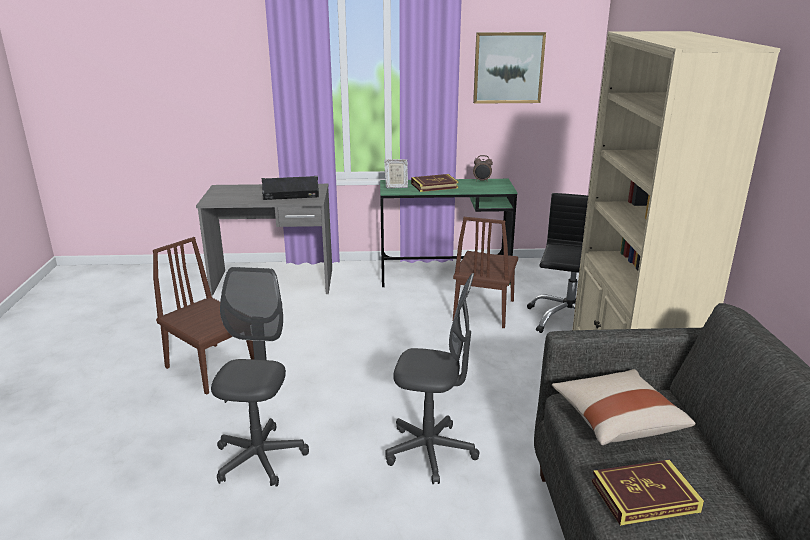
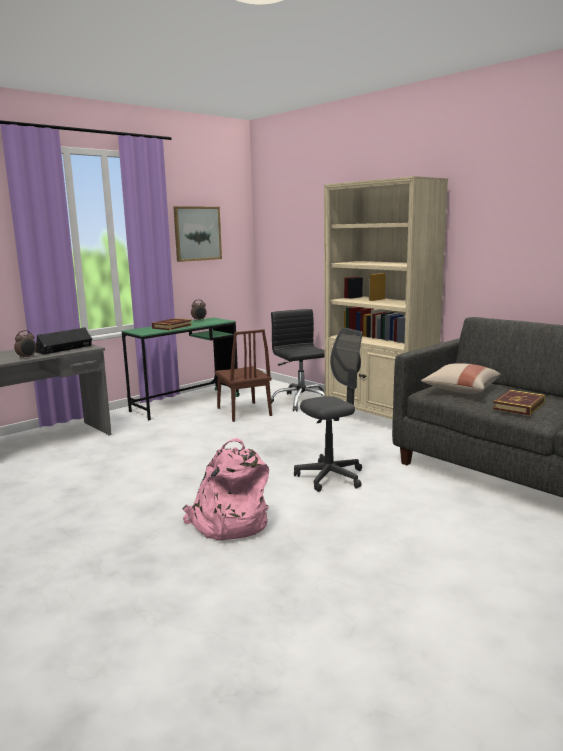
camera: 40 degrees left, 10 degrees down
brown chair [153,237,254,395] -> none
grey office chair [211,267,309,487] -> pink backpack [182,438,269,541]
picture frame [384,159,408,189] -> none
none -> alarm clock [14,330,36,359]

